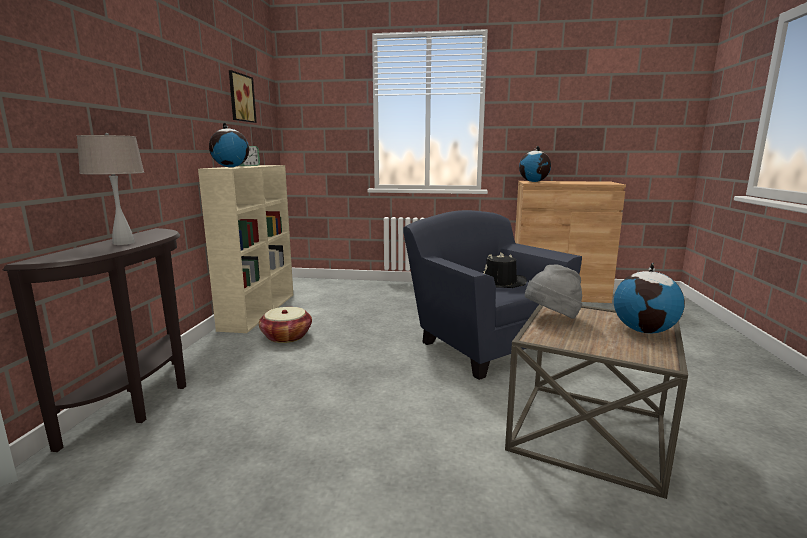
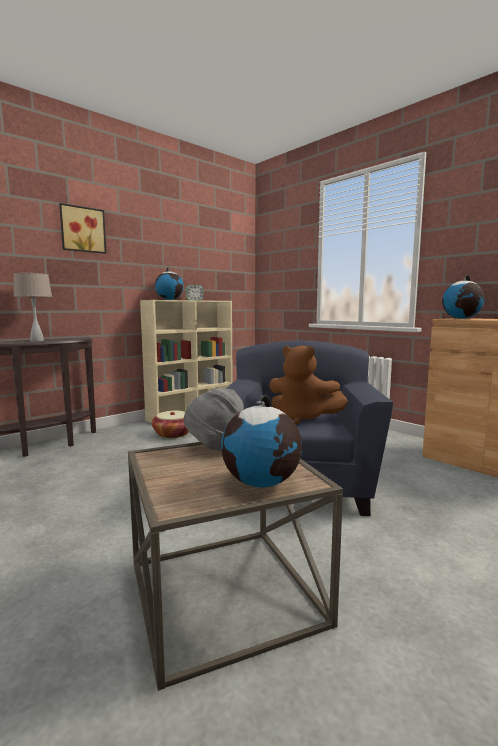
camera: 40 degrees right, 5 degrees down
picture [229,70,257,123] -> picture moved to [59,203,107,254]
black hat [483,253,527,288] -> brown plush toy [269,346,348,424]

